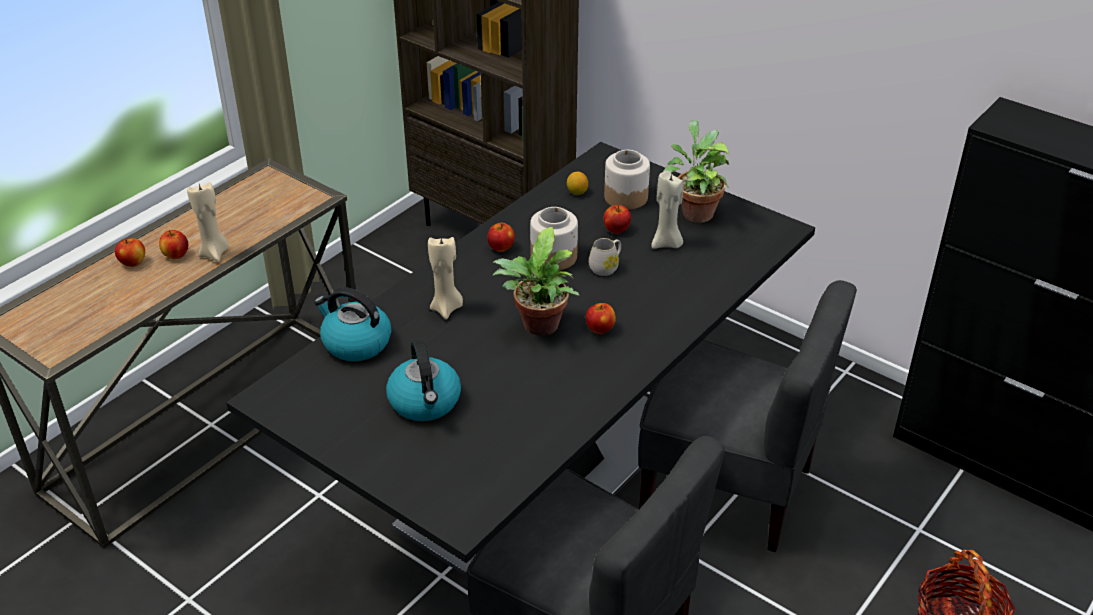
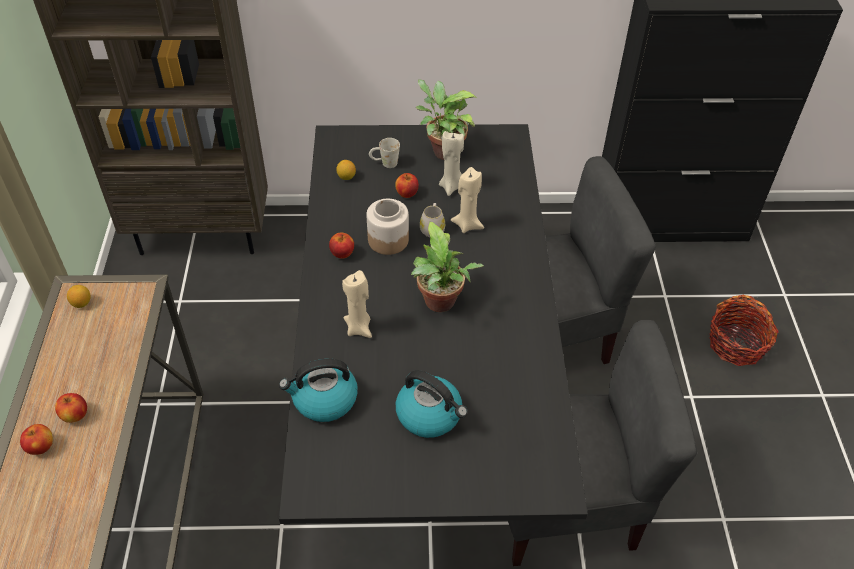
camera: 40 degrees left, 10 degrees up
beige candle [187,182,229,262] -> beige candle moved to [451,167,484,233]
apple [585,303,616,334] -> none
jar [604,150,650,210] -> white mug [369,138,400,168]
none -> lemon [67,285,91,308]

